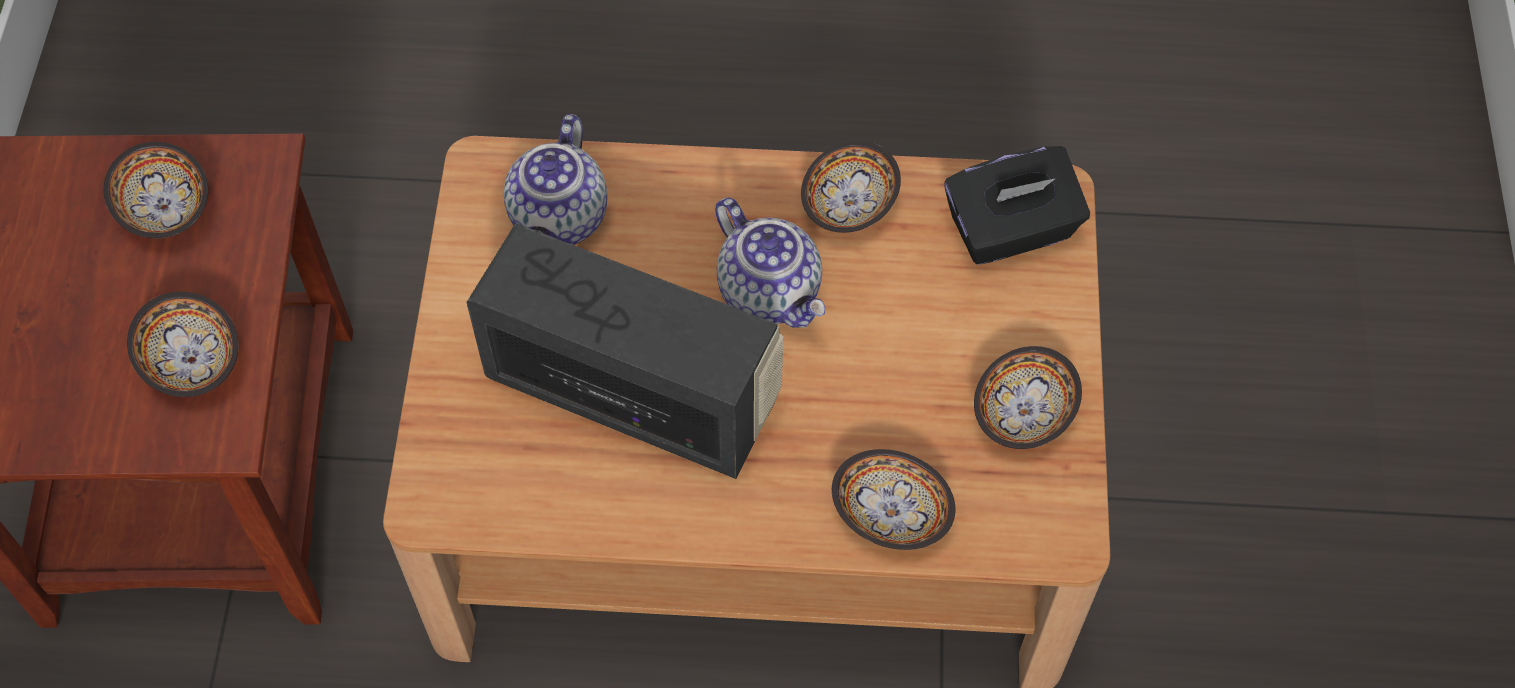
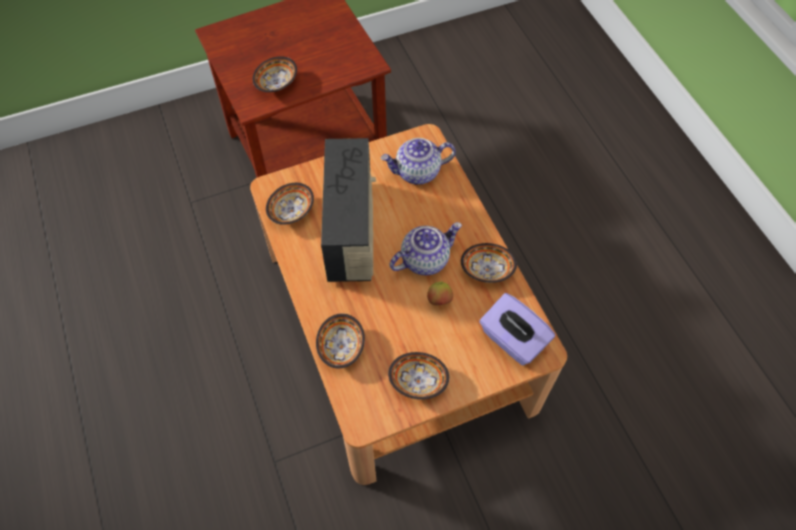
camera: 65 degrees right, 0 degrees up
bowl [104,142,208,239] -> bowl moved to [266,183,314,225]
teapot [715,197,826,328] -> teapot turned 150 degrees counterclockwise [390,222,462,275]
black tissue box [944,146,1090,265] -> purple tissue box [479,293,555,366]
none -> apple [427,281,453,305]

